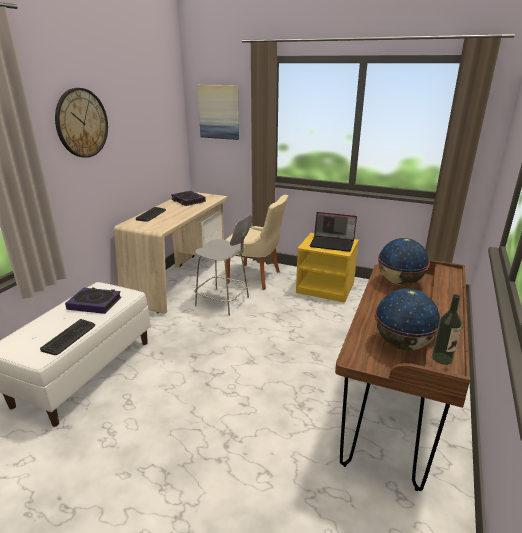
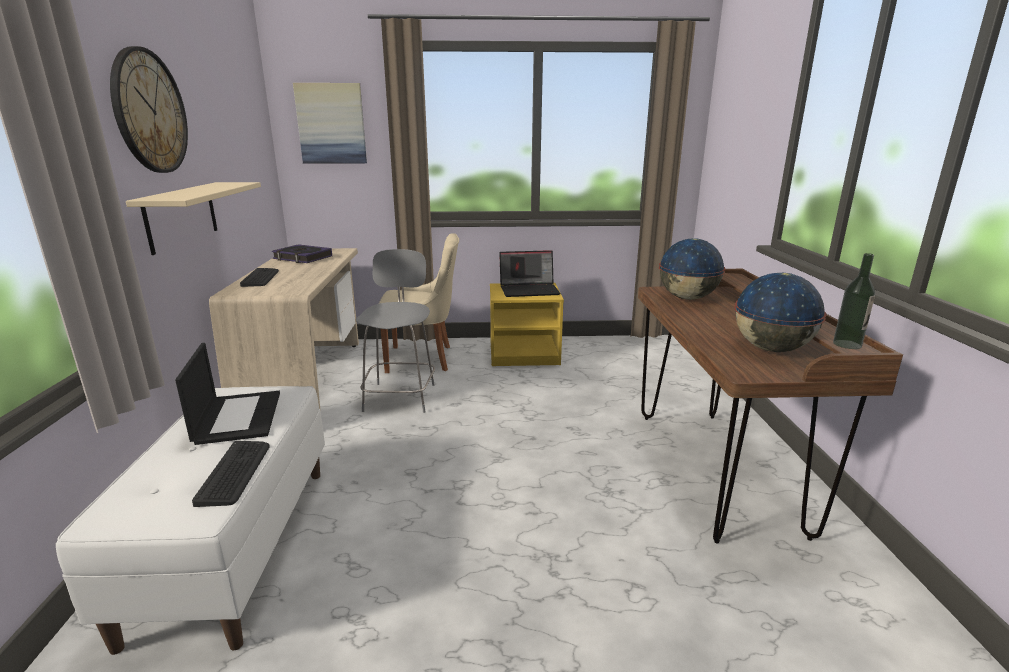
camera: 25 degrees left, 5 degrees down
book [65,287,121,314] -> laptop [175,343,280,445]
grey chair [195,215,252,316] -> grey chair turned 90 degrees counterclockwise [356,249,435,413]
none -> beige shelf [126,182,261,255]

